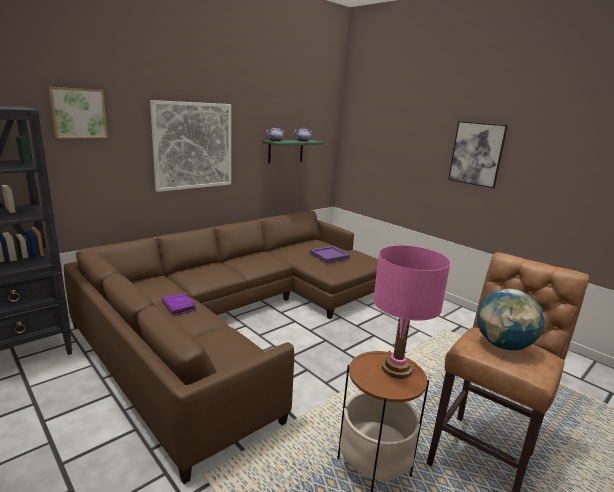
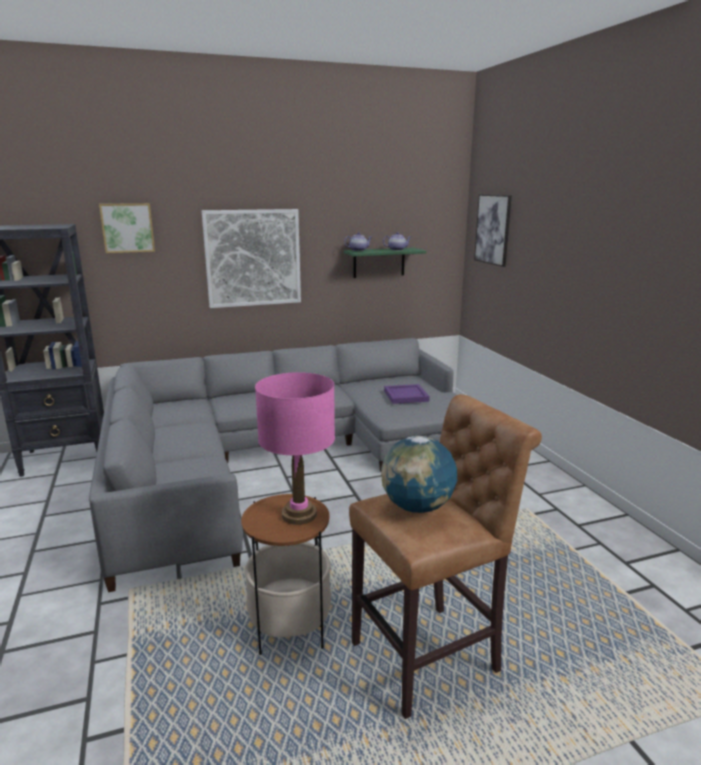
camera: 25 degrees right, 0 degrees up
brown sofa [64,210,378,484] -> grey sofa [89,338,457,592]
purple book [162,293,196,316] -> none
picture [448,121,508,188] -> picture moved to [474,194,512,267]

